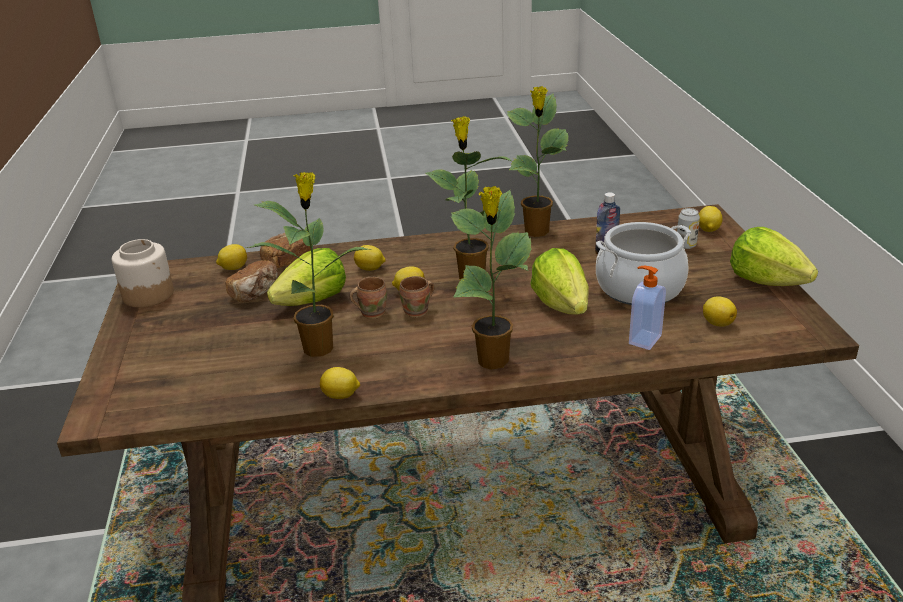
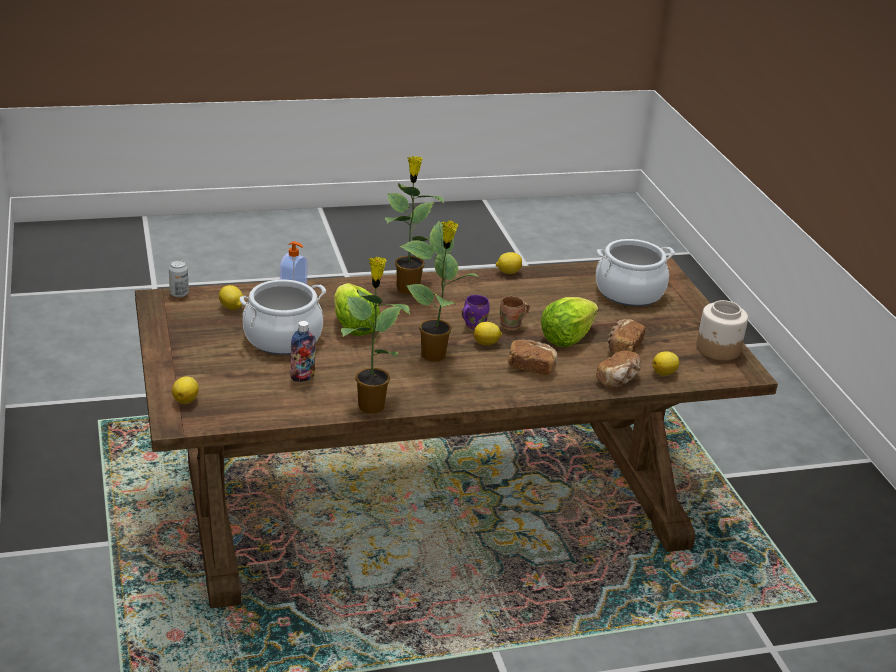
camera: 170 degrees right, 0 degrees up
potted plant [246,172,371,357] -> none
lemon [354,245,386,271] -> bread [508,340,558,375]
brown mug [399,276,434,318] -> purple mug [462,295,490,330]
can [677,208,700,249] -> can moved to [169,260,189,297]
lettuce [730,227,818,286] -> none
none -> cooking pot [596,239,675,306]

